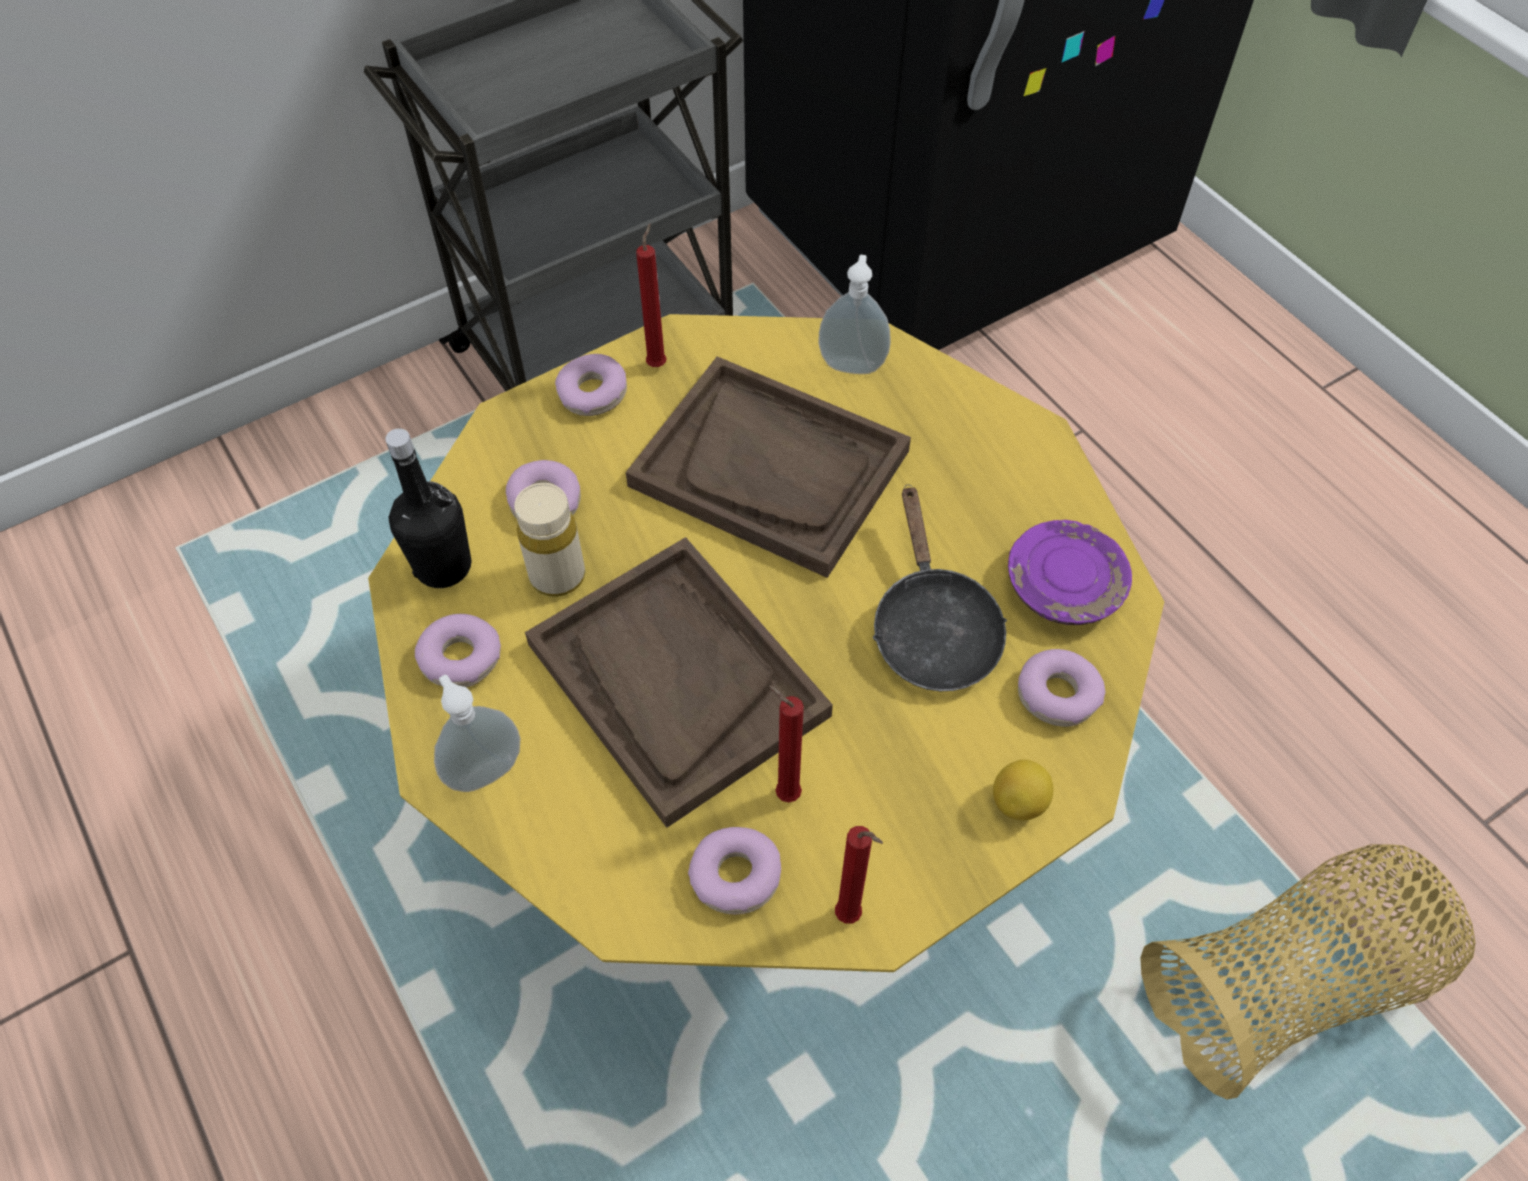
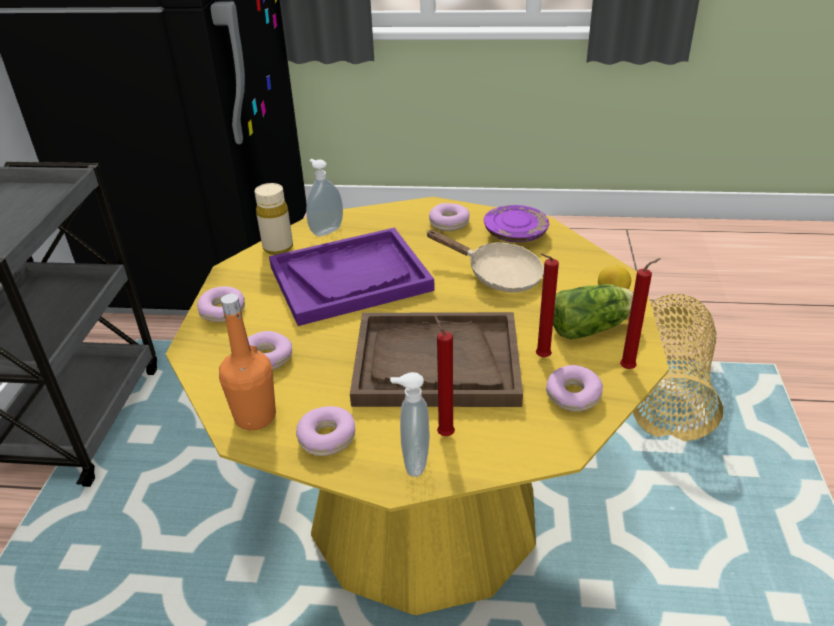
camera: 50 degrees left, 20 degrees down
black bottle [385,428,471,588] -> orange bottle [219,294,276,430]
beige bottle [514,483,585,597] -> beige bottle moved to [255,183,293,255]
brown tray [626,356,911,578] -> purple tray [269,228,435,326]
red candle [636,224,667,367] -> red candle moved to [434,316,455,436]
black frying pan [873,484,1007,691] -> beige frying pan [426,230,544,292]
donut [1018,649,1105,727] -> donut moved to [429,203,470,231]
none -> lettuce [553,284,633,339]

